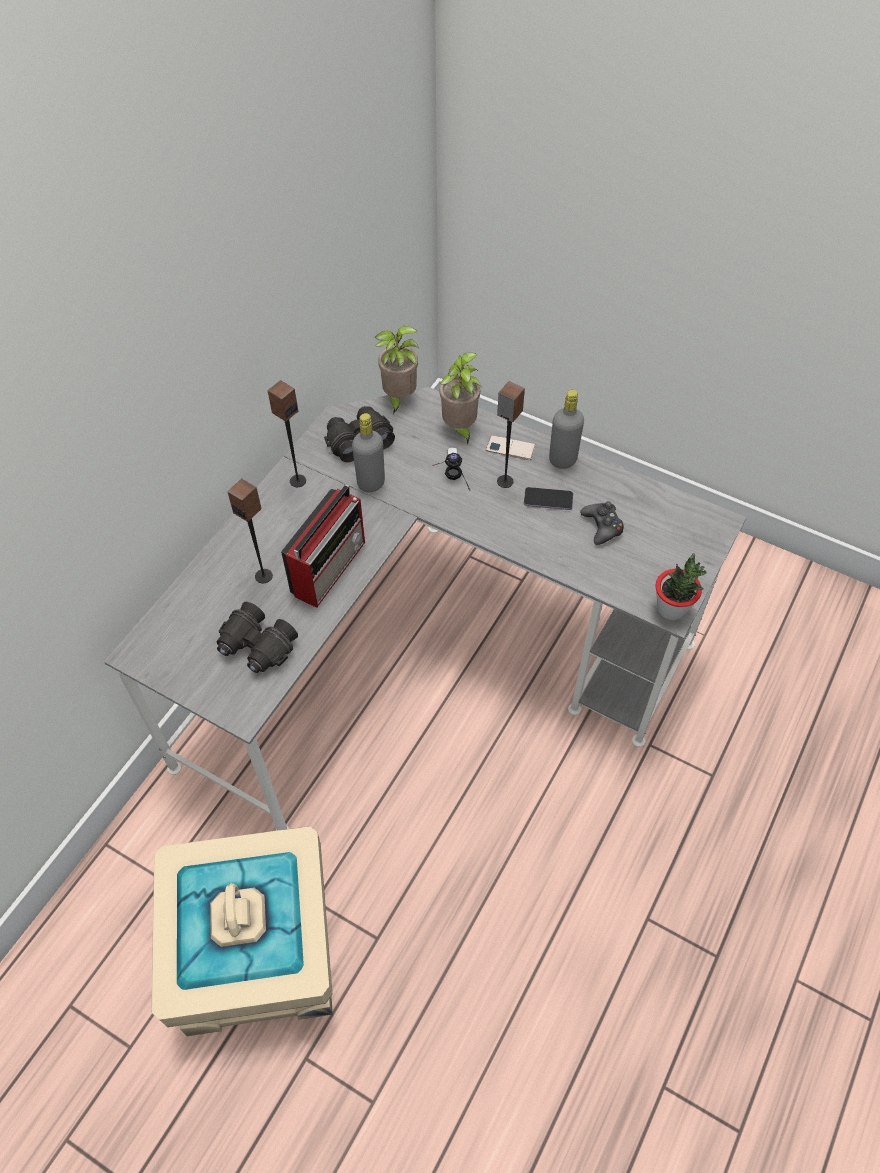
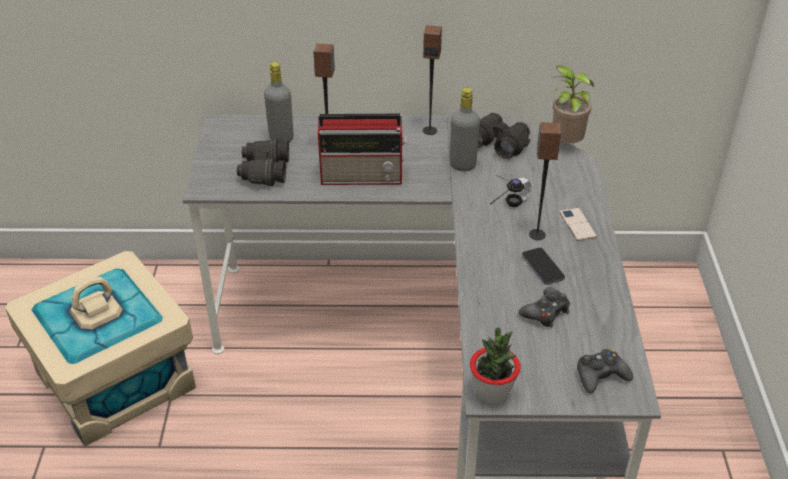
camera: 60 degrees right, 15 degrees down
potted plant [440,353,482,445] -> none
grey bottle [549,390,584,469] -> grey bottle moved to [264,62,294,142]
none -> black game controller [577,349,633,393]

